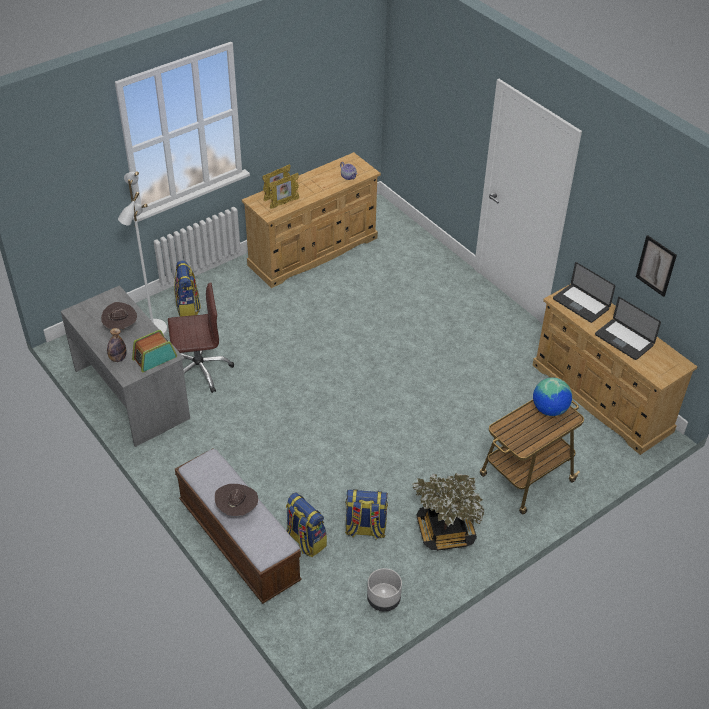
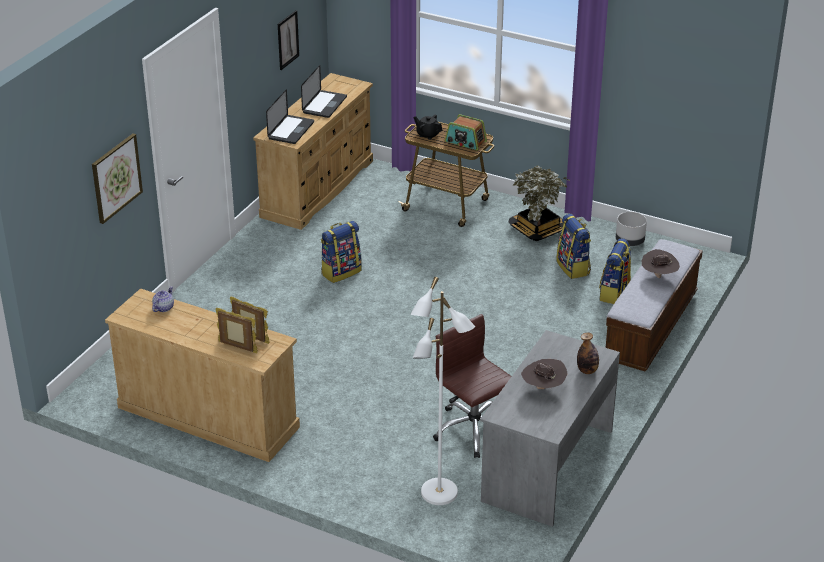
camera: 115 degrees left, 10 degrees down
radio [132,330,177,372] -> radio moved to [445,114,487,150]
backpack [174,260,201,317] -> backpack moved to [321,221,362,283]
globe [533,378,572,416] -> black teapot [413,114,442,140]
none -> picture [92,133,143,224]

